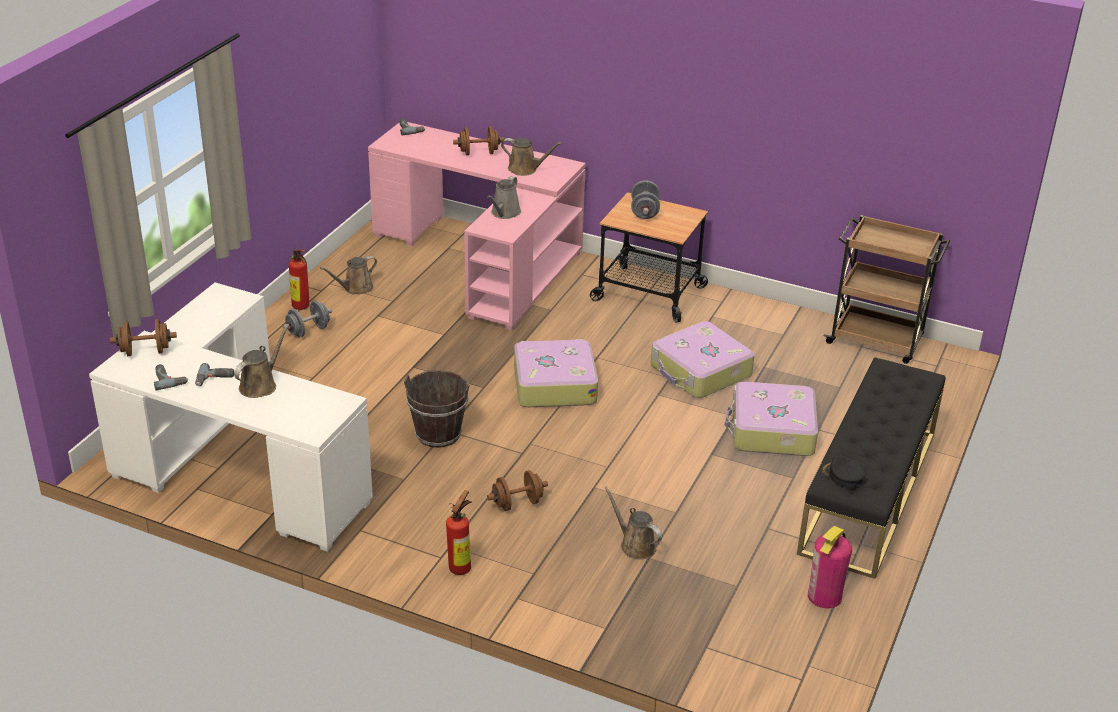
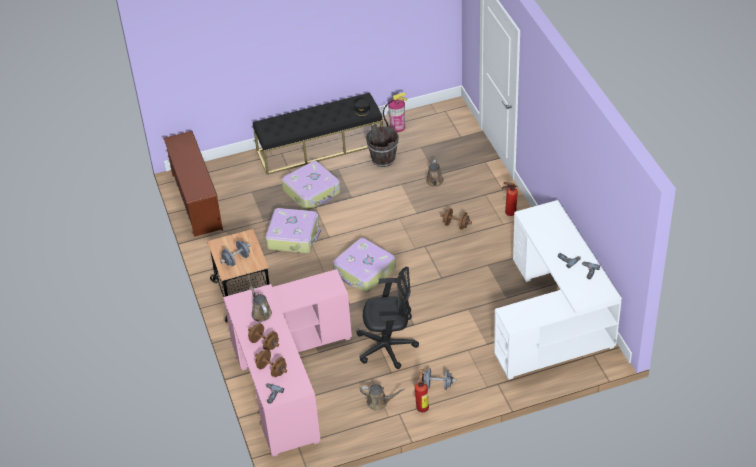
camera: 130 degrees left, 10 degrees up
brown dumbbell [110,319,177,356] -> brown dumbbell moved to [255,349,287,377]
brown watering can [234,325,289,398] -> none
brown bucket [404,370,470,448] -> brown bucket moved to [366,124,399,167]
grey watering can [487,176,521,219] -> none
brown cart [823,215,950,364] -> brown shoe rack [163,131,223,237]
none -> black office chair [357,267,419,369]

